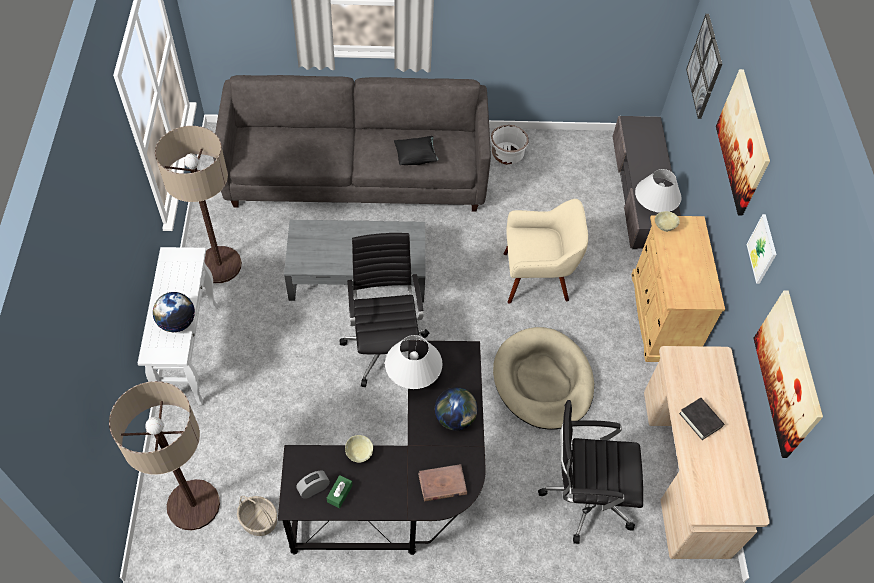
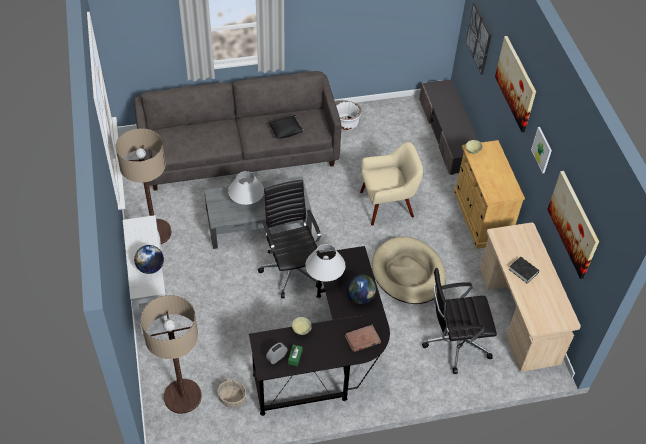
camera: 10 degrees left, 5 degrees down
white table lamp [635,169,682,213] -> white table lamp moved to [228,171,264,205]

